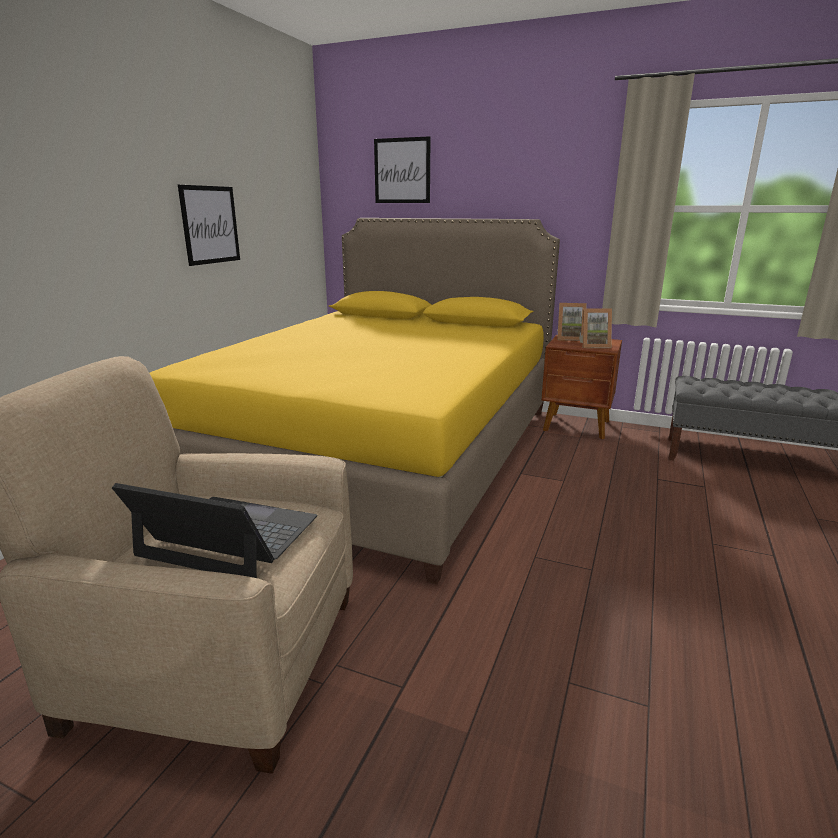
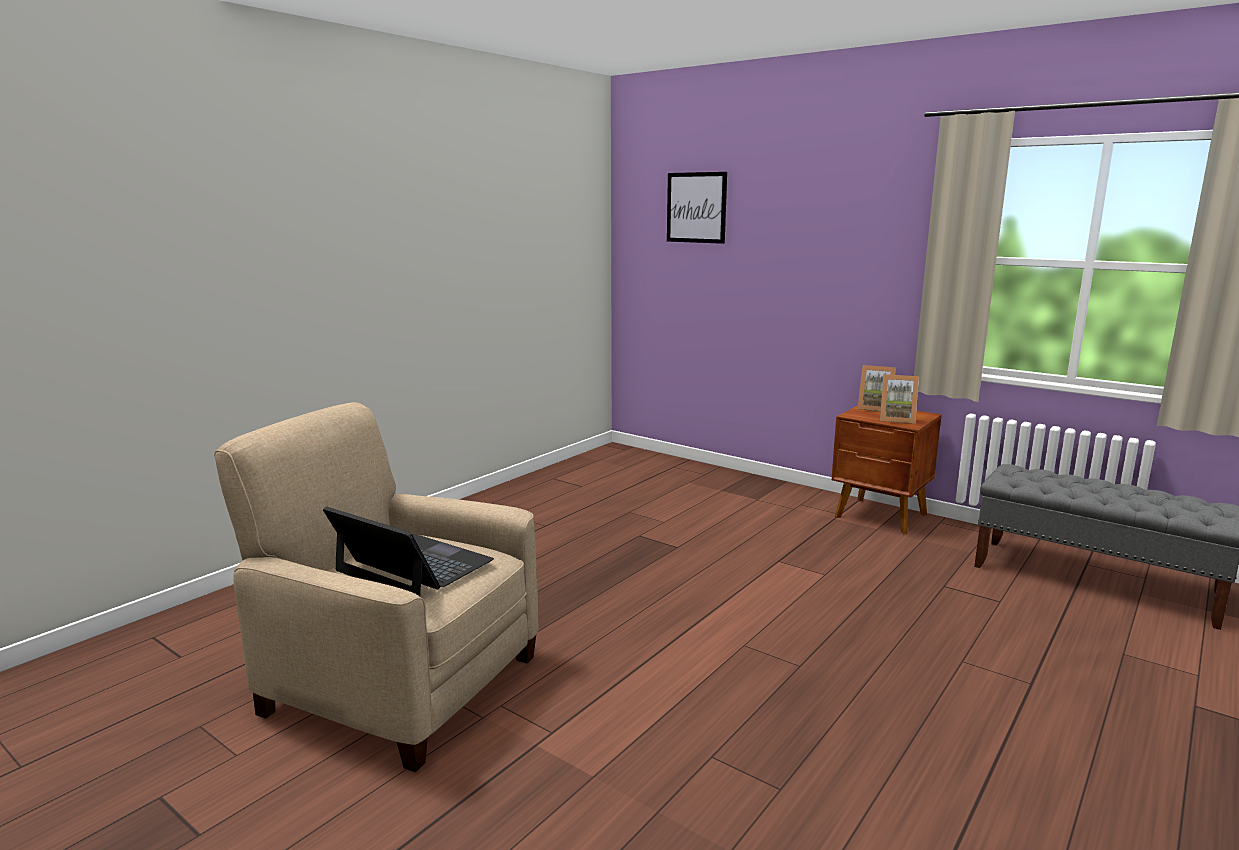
camera: 15 degrees right, 5 degrees down
yellow bed [150,218,560,584] -> none
picture [178,185,240,266] -> none

